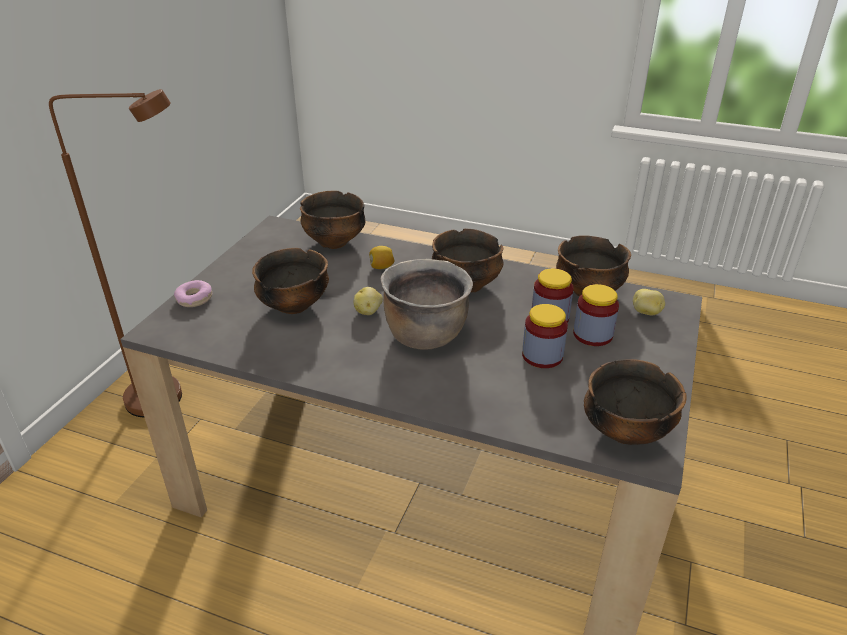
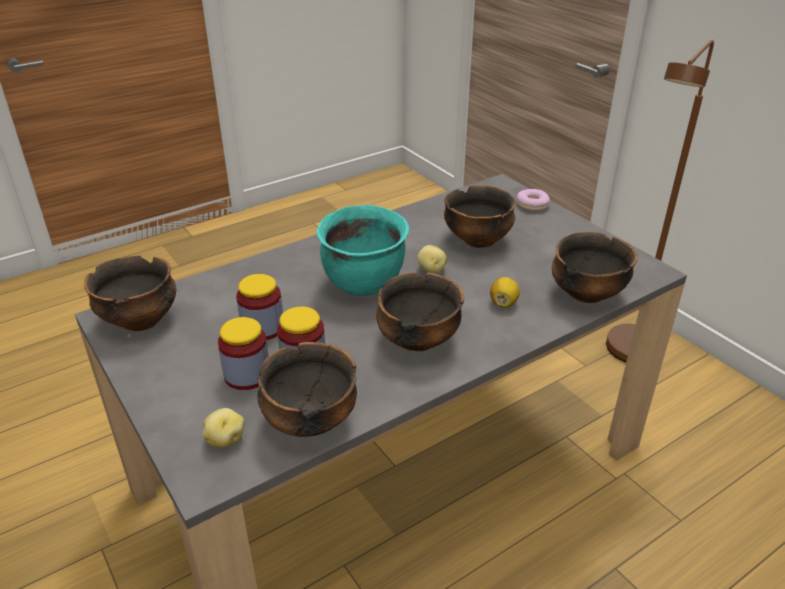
camera: 125 degrees right, 0 degrees up
brown cooking pot [381,259,473,350] -> turquoise cooking pot [317,205,409,296]

